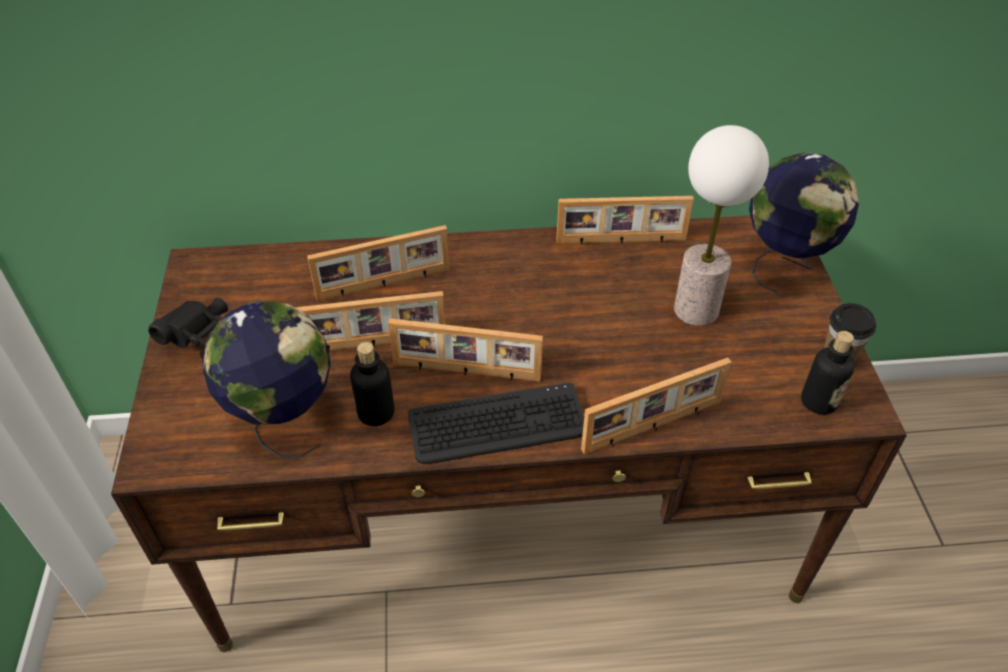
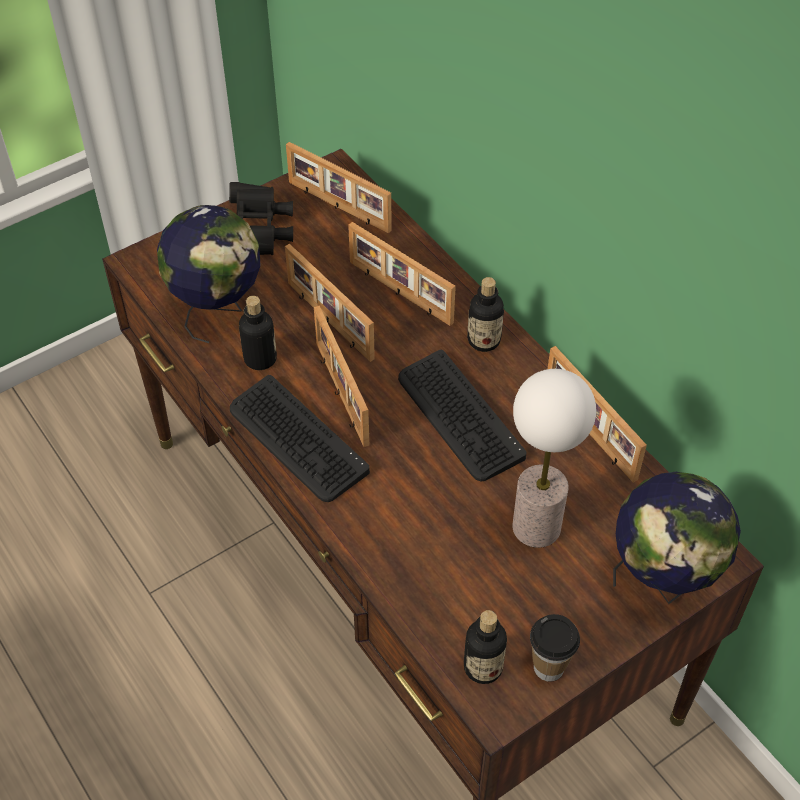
camera: 60 degrees right, 5 degrees up
picture frame [581,358,732,454] -> picture frame moved to [286,142,392,233]
none -> keyboard [398,350,526,482]
none -> bottle [467,277,504,352]

